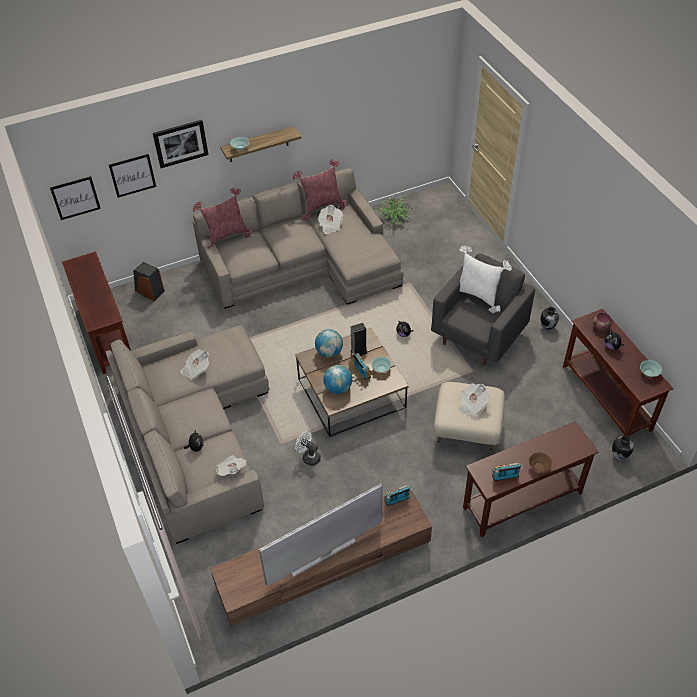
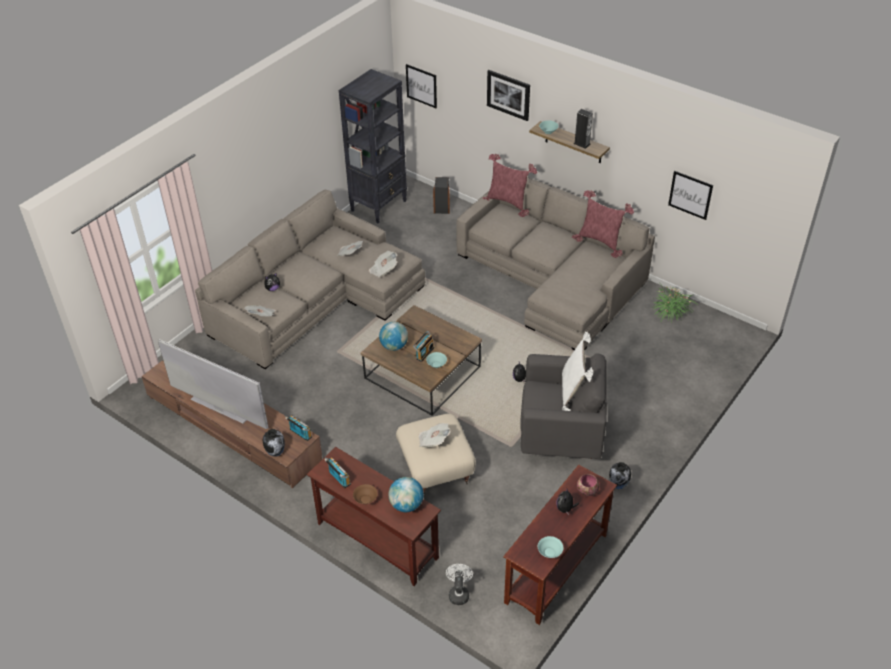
camera: 60 degrees right, 5 degrees down
brown console table [62,251,131,374] -> black bookcase [339,69,407,223]
picture [109,154,156,198] -> picture moved to [668,171,713,220]
white fan [295,431,321,466] -> white fan moved to [446,564,473,605]
globe [315,329,343,357] -> globe moved to [389,477,424,512]
newspaper [318,205,343,234] -> newspaper moved to [369,251,397,278]
speaker [351,323,367,356] -> speaker moved to [574,109,593,149]
vase [612,436,634,460] -> vase moved to [262,429,285,457]

